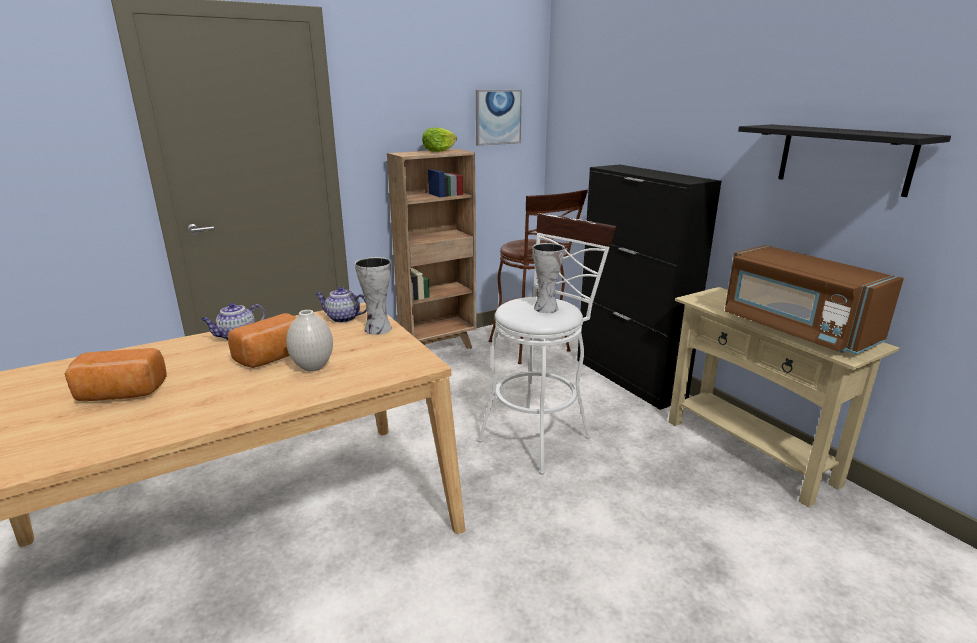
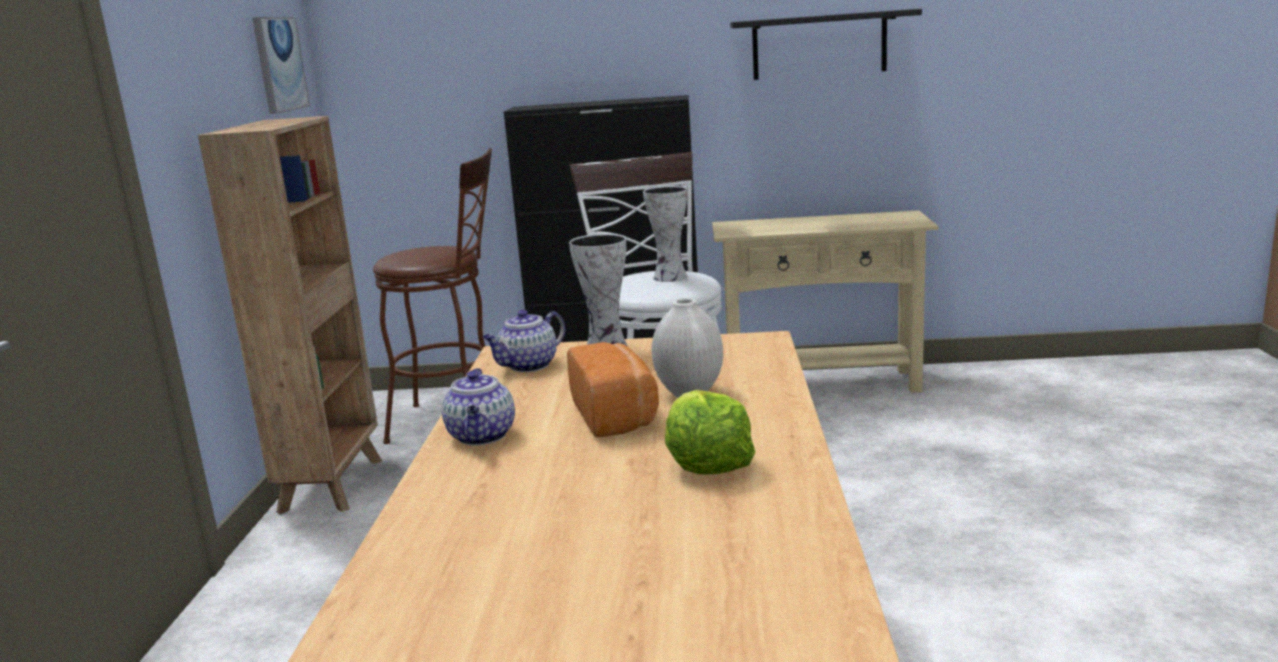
camera: 55 degrees left, 5 degrees down
bread [65,348,166,401] -> none
lettuce [422,128,457,152] -> lettuce moved to [665,390,755,475]
brown microwave [725,245,904,355] -> none

